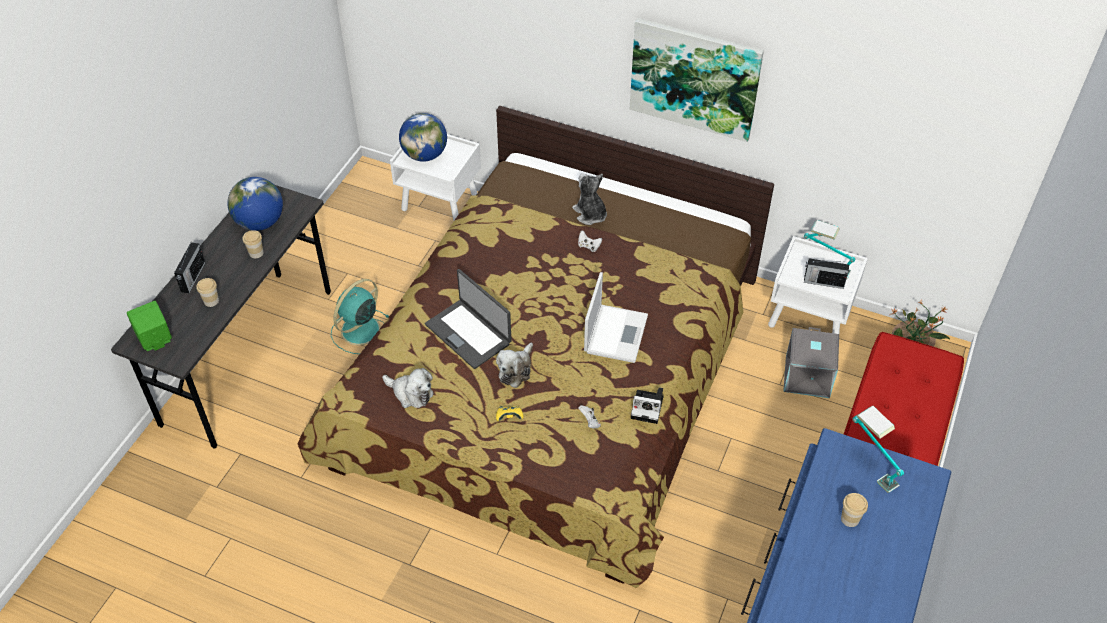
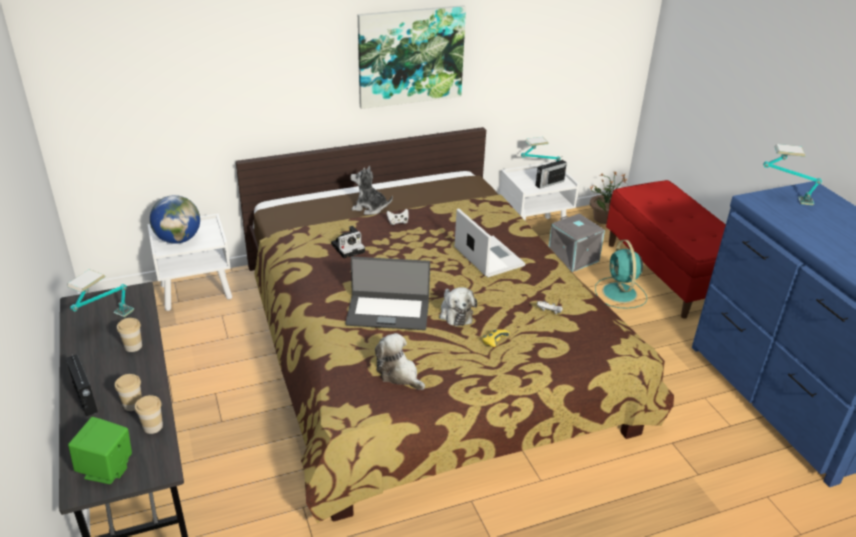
camera: 45 degrees left, 15 degrees down
globe [227,177,283,231] -> table lamp [67,269,134,317]
turquoise fan [331,279,389,354] -> turquoise fan moved to [595,240,647,309]
plush toy [382,368,434,408] -> plush toy turned 120 degrees counterclockwise [375,333,425,390]
camera [631,387,664,424] -> camera moved to [331,226,365,258]
cup [841,493,868,527] -> cup moved to [135,395,163,434]

